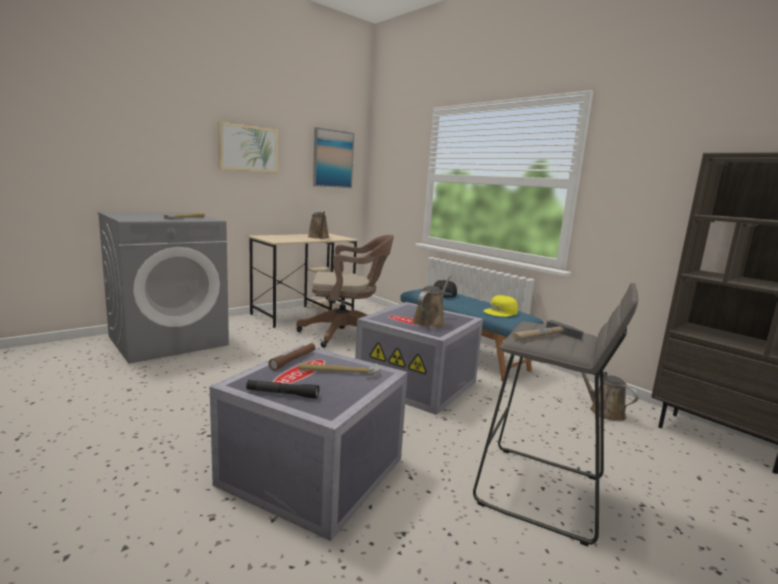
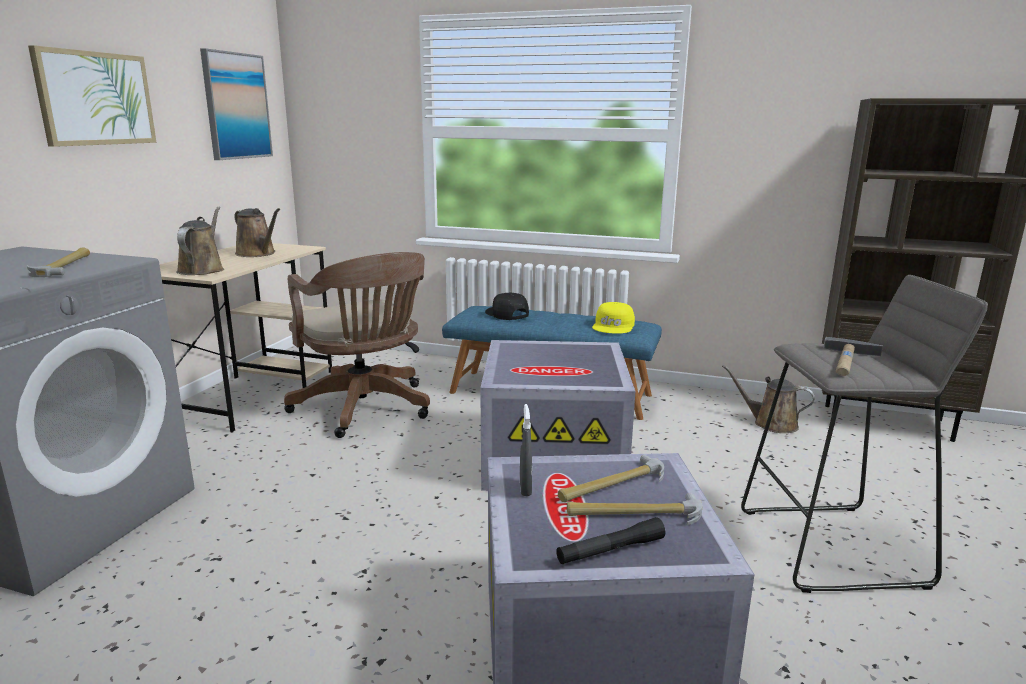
camera: 30 degrees left, 5 degrees up
brown flashlight [269,343,315,370] -> grey spray bottle [520,404,532,496]
brown office chair [297,235,394,348] -> brown office chair turned 90 degrees clockwise [284,252,430,438]
brown watering can [412,275,452,328] -> brown watering can moved to [176,207,224,275]
none -> hammer [567,493,702,525]

